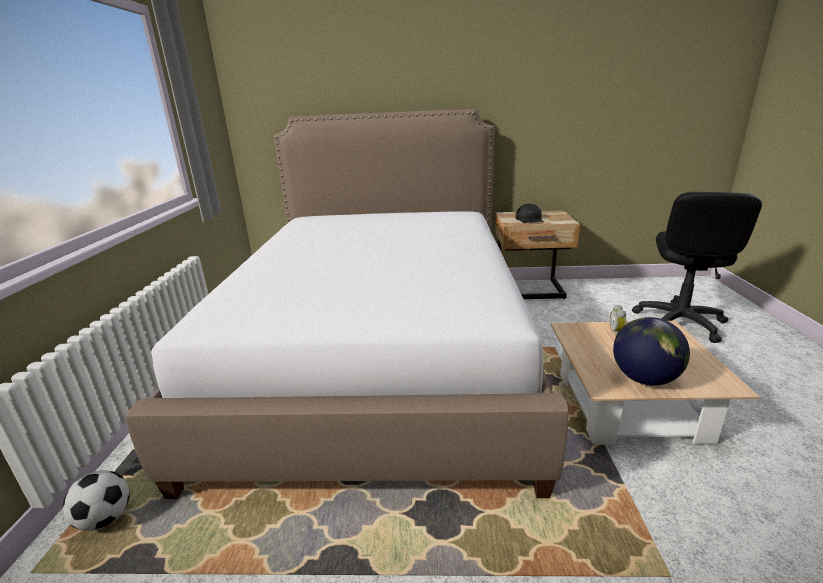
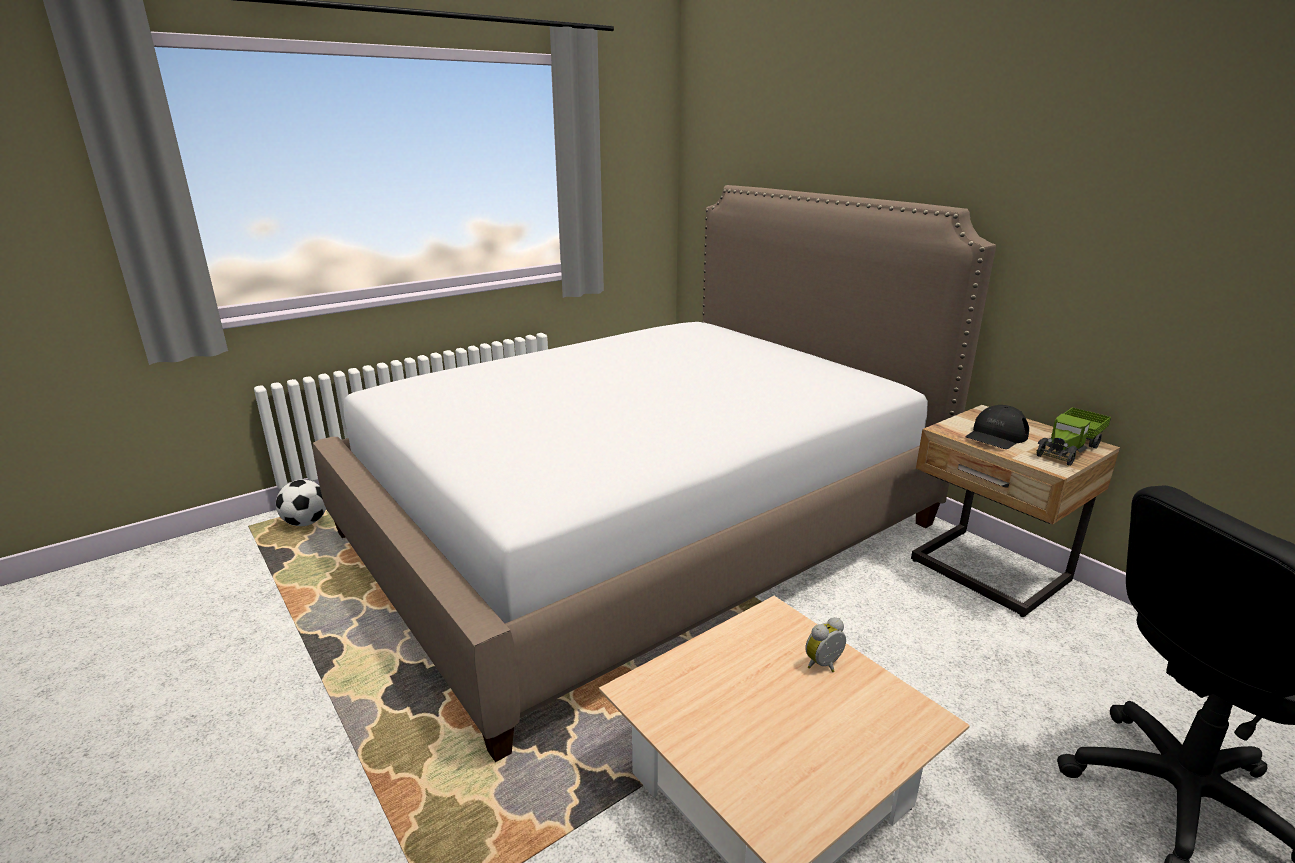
camera: 50 degrees right, 0 degrees up
globe [613,317,690,386] -> none
none -> toy truck [1036,407,1111,466]

